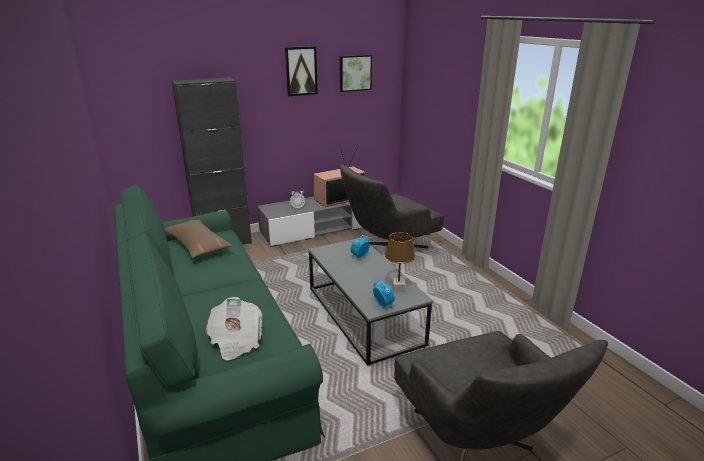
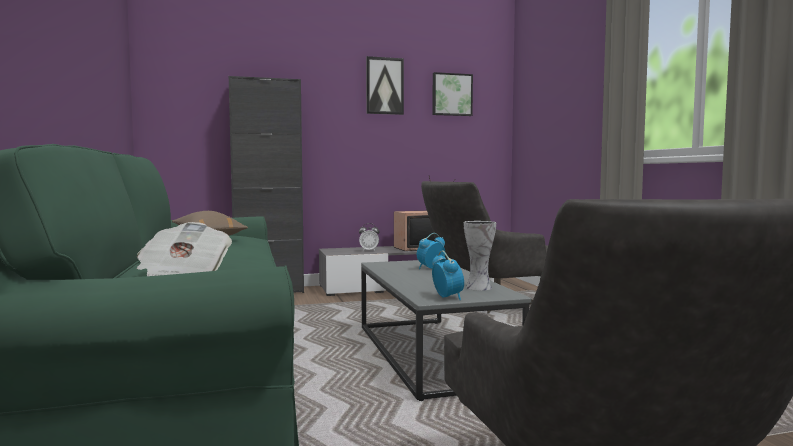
camera: 10 degrees right, 20 degrees down
brown table lamp [385,232,415,291] -> vase [463,221,496,291]

